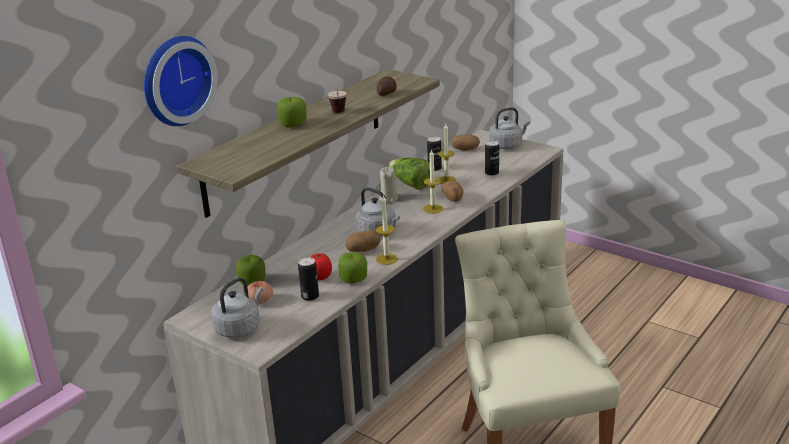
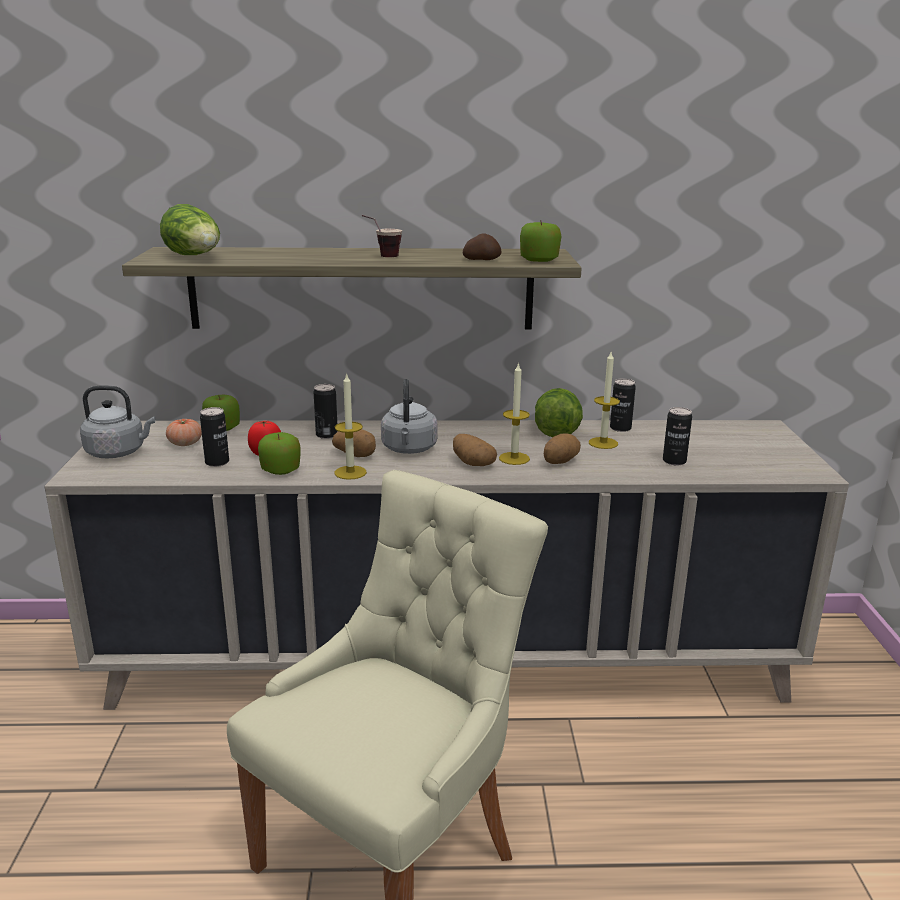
camera: 50 degrees right, 5 degrees down
wall clock [144,36,218,126] -> none
apple [277,97,306,127] -> apple moved to [520,220,562,262]
beige candle [379,167,398,203] -> none
potato [451,135,480,151] -> potato moved to [453,434,497,466]
grey kettle [489,107,530,149] -> none
none -> lettuce [160,204,220,255]
none -> can [314,384,338,439]

